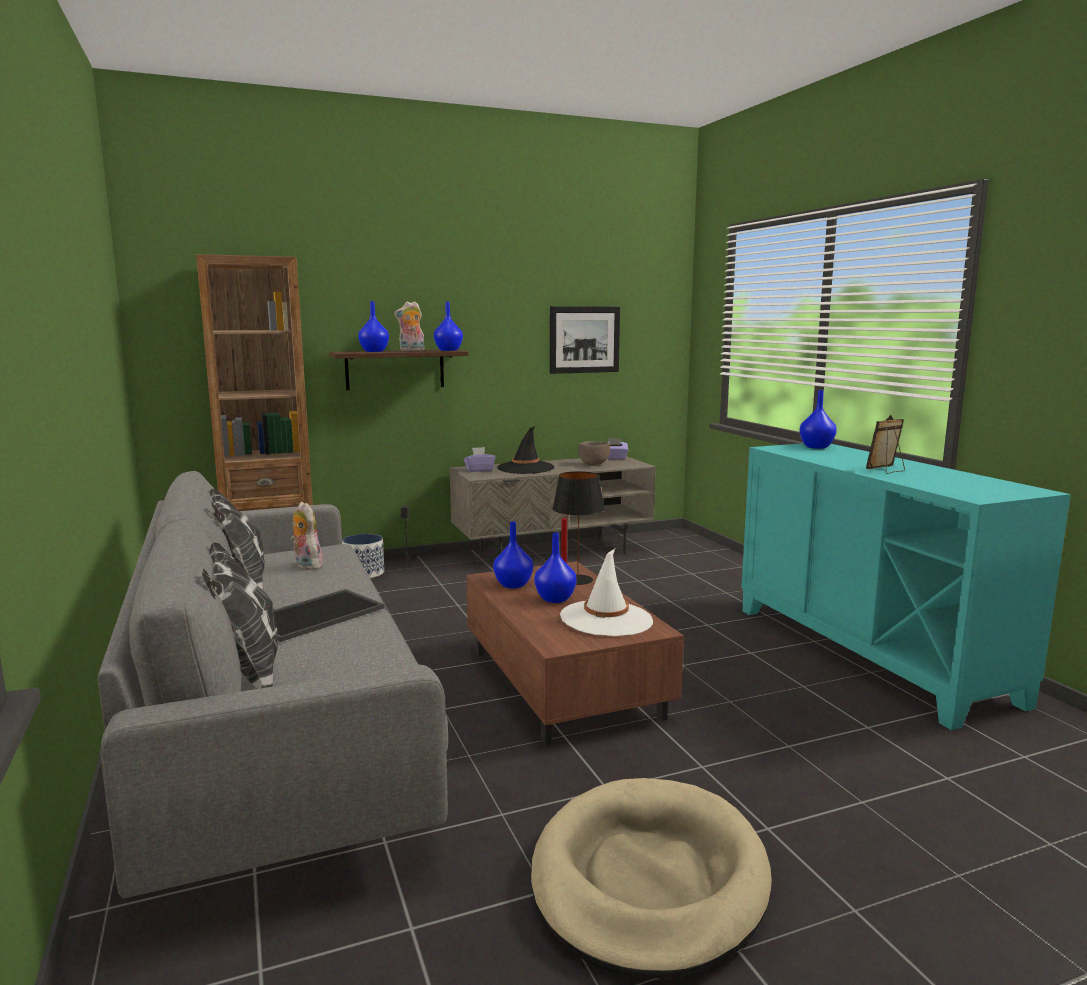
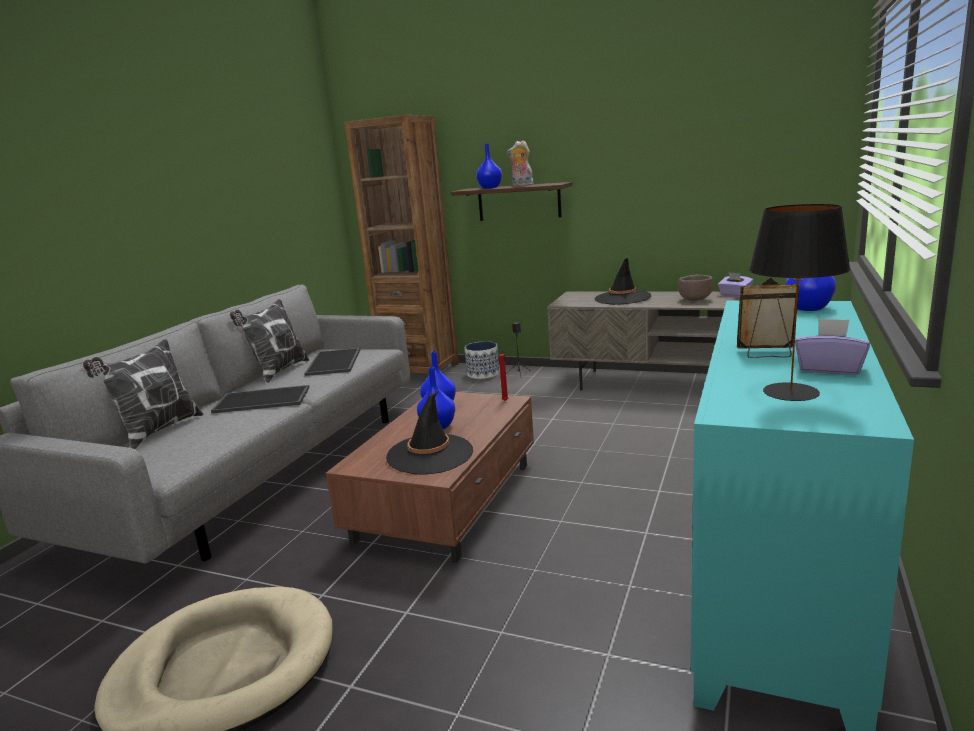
camera: 45 degrees right, 5 degrees up
plush toy [290,502,323,570] -> tray [304,348,360,376]
blue vase [434,302,463,351] -> none
purple tissue box [463,447,495,472] -> purple tissue box moved to [795,318,870,375]
picture [550,306,620,374] -> none
black table lamp [552,471,605,585] -> black table lamp moved to [749,204,851,401]
white hat [560,549,653,636] -> black hat [386,391,473,475]

